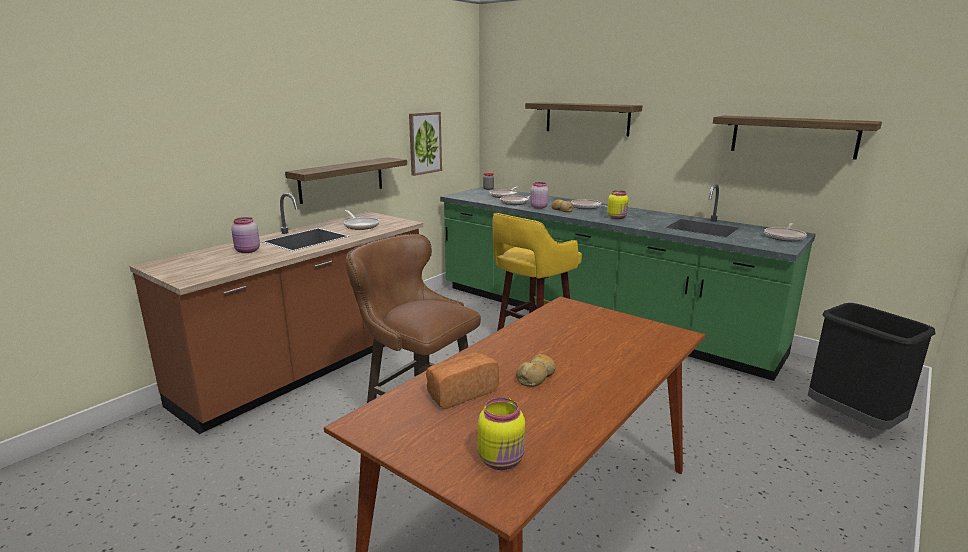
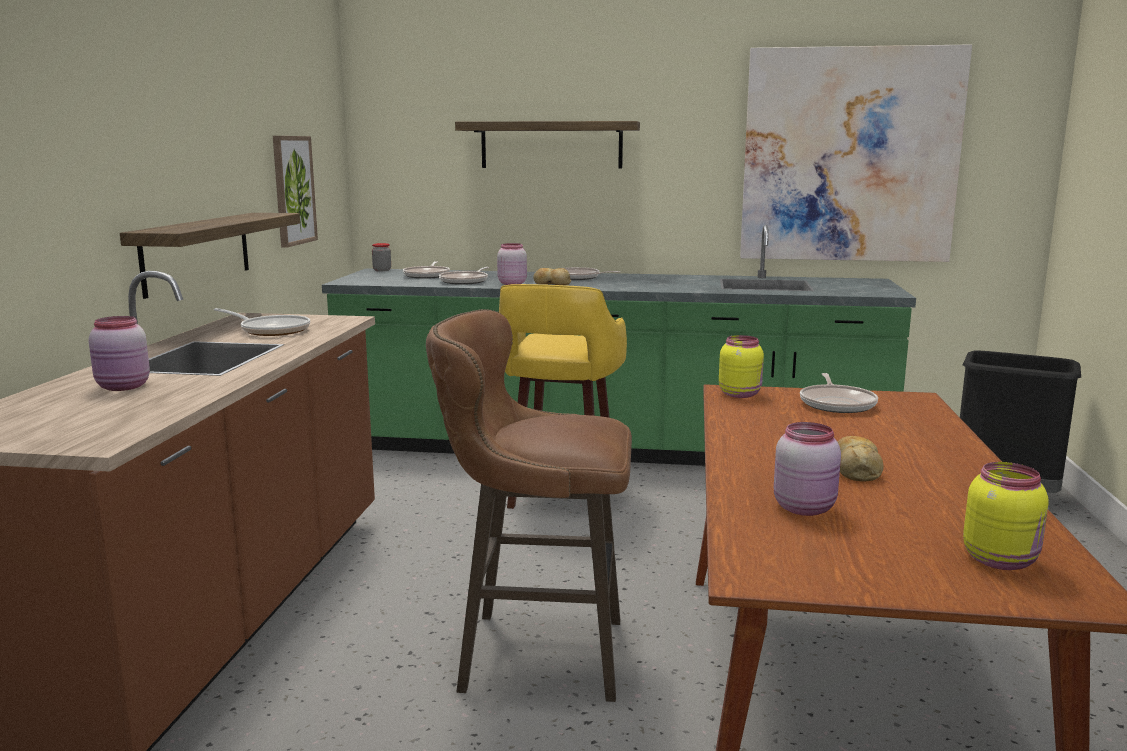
camera: 30 degrees left, 5 degrees down
bread [426,352,499,409] -> pink jar [774,422,841,516]
yellow jar [607,190,629,219] -> yellow jar moved to [719,335,764,398]
shelf [713,116,882,160] -> picture [740,44,972,262]
frying pan [764,223,807,241] -> frying pan moved to [800,373,878,413]

